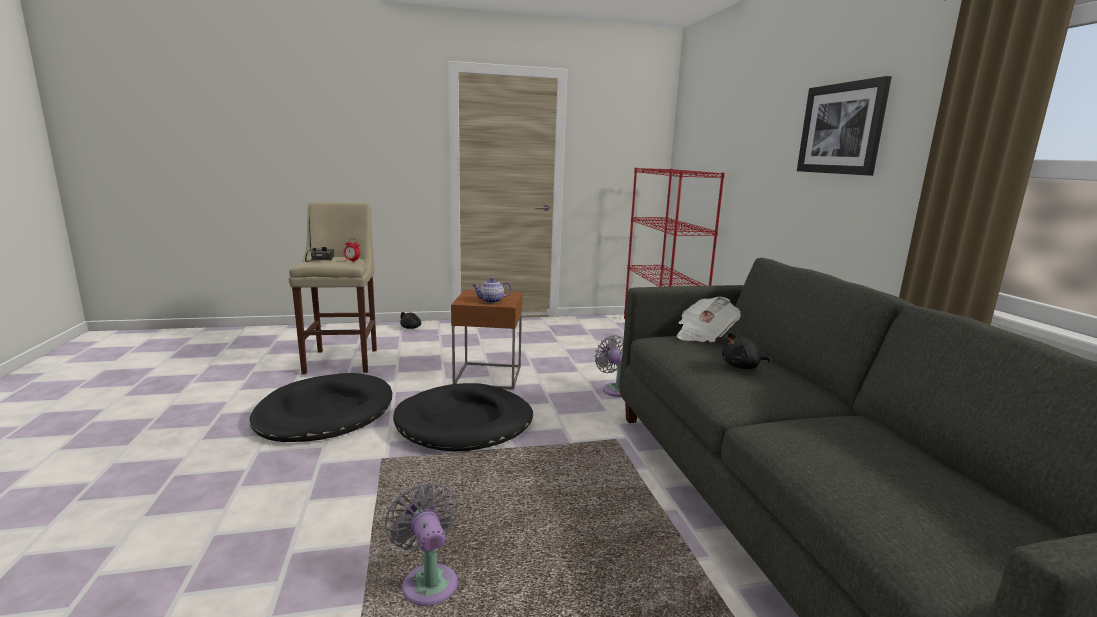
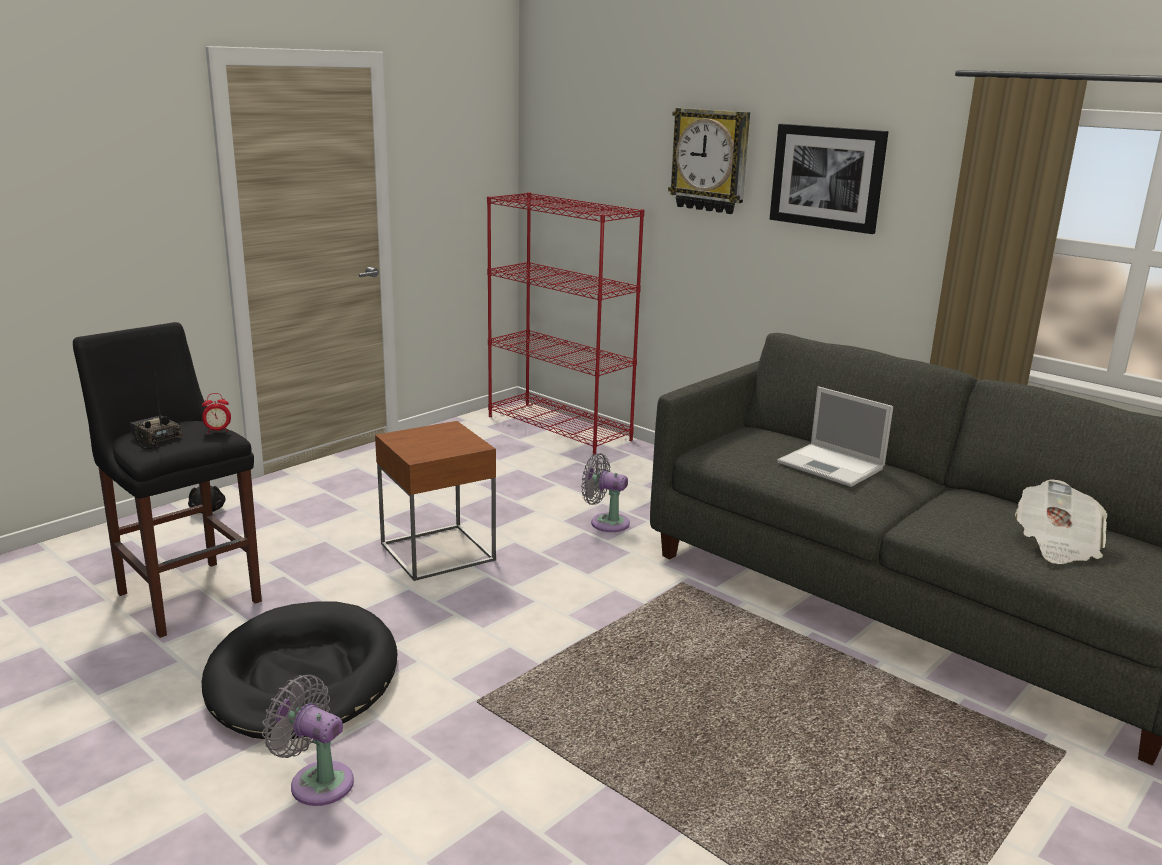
camera: 35 degrees left, 5 degrees up
beige stool [288,202,377,374] -> black stool [73,322,262,638]
grey fan [385,482,458,606] -> grey fan moved to [262,675,354,806]
black dog bed [393,383,533,452] -> none
teapot [472,278,512,303] -> none
newspaper [677,297,741,342] -> newspaper moved to [1015,479,1107,564]
black plush toy [722,332,770,369] -> laptop [777,386,893,487]
none -> wall clock [668,108,750,214]

